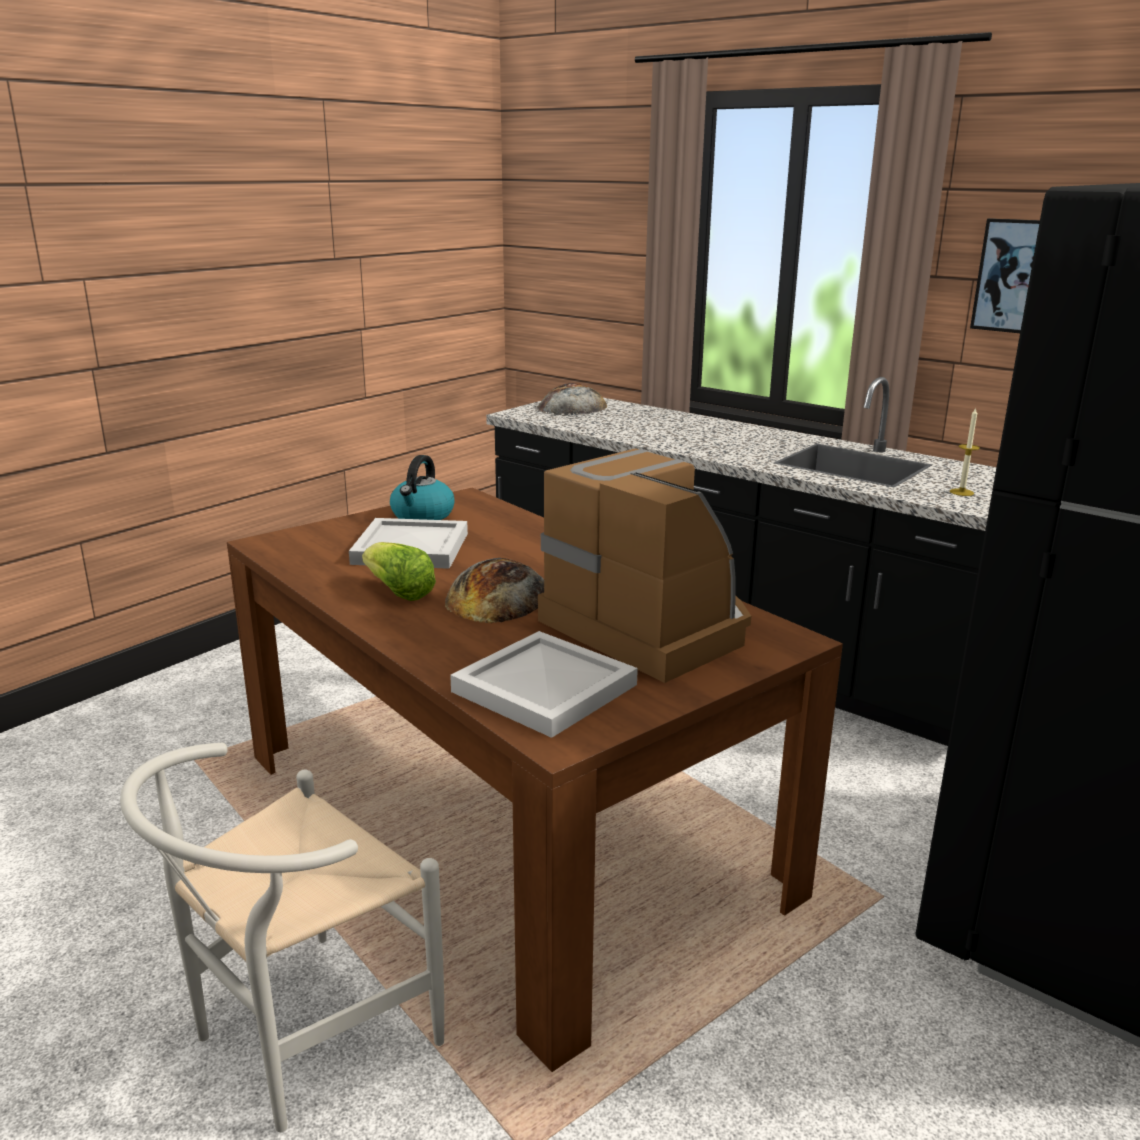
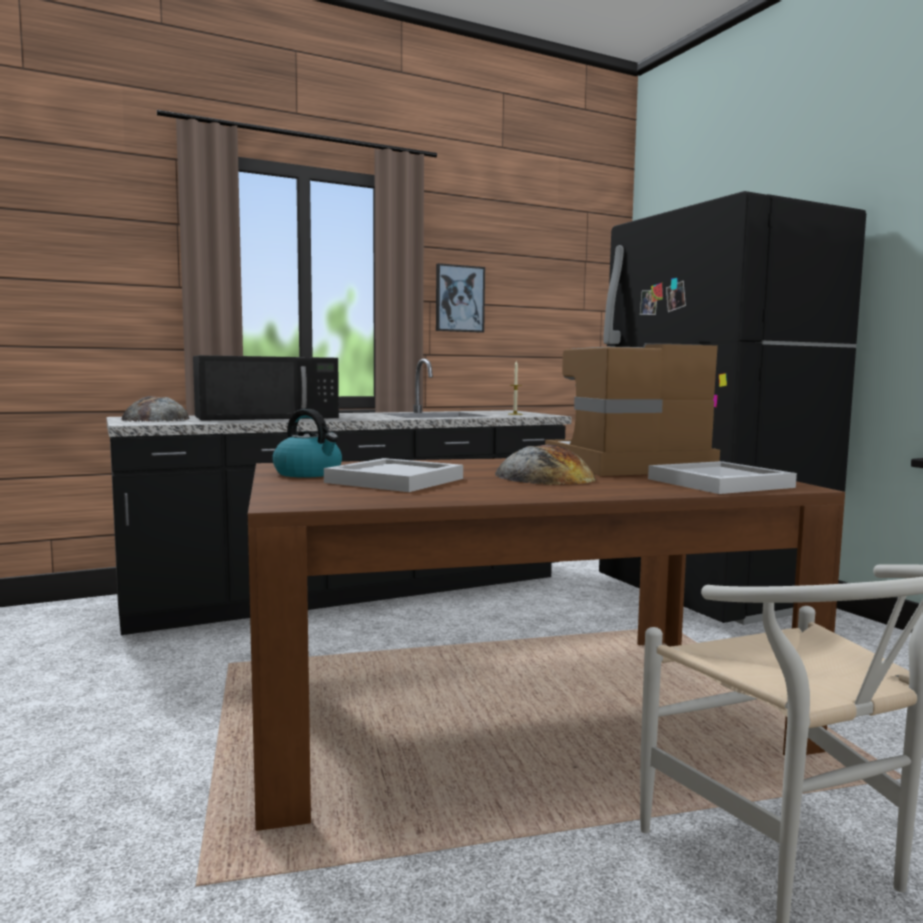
camera: 65 degrees left, 15 degrees down
lettuce [362,542,436,601] -> none
none -> black microwave [193,355,339,421]

